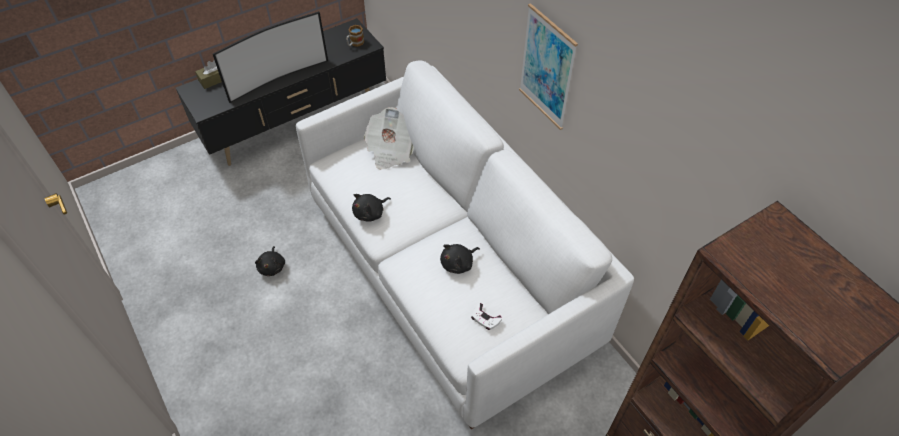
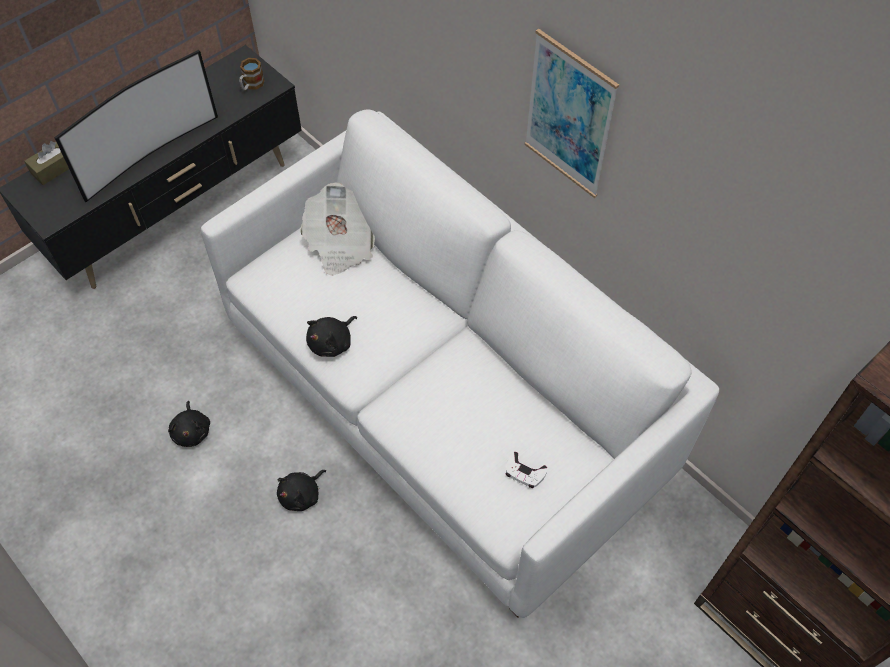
camera: 10 degrees left, 5 degrees up
black plush toy [440,244,480,274] -> black plush toy moved to [277,470,326,511]

